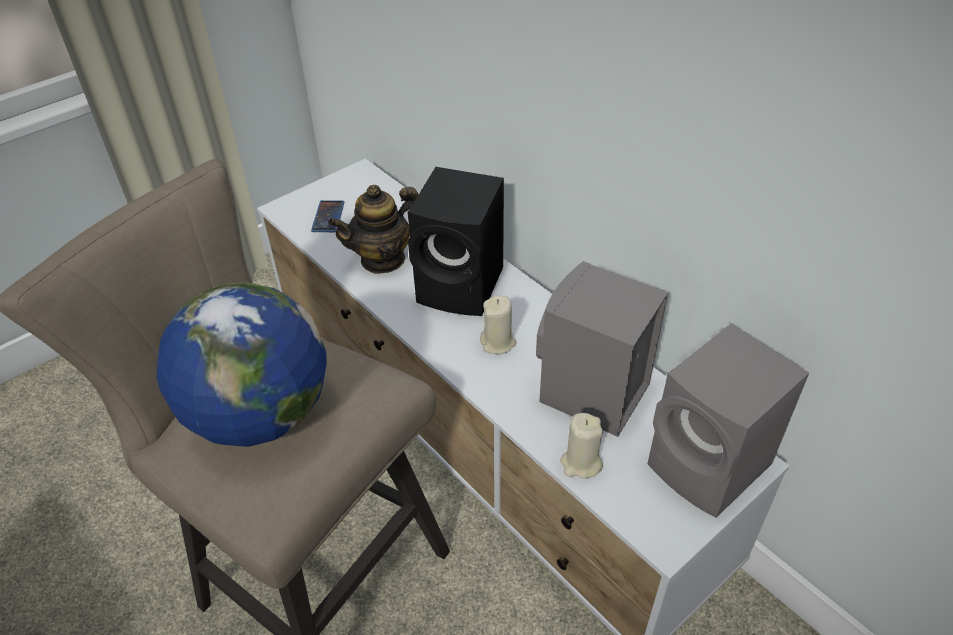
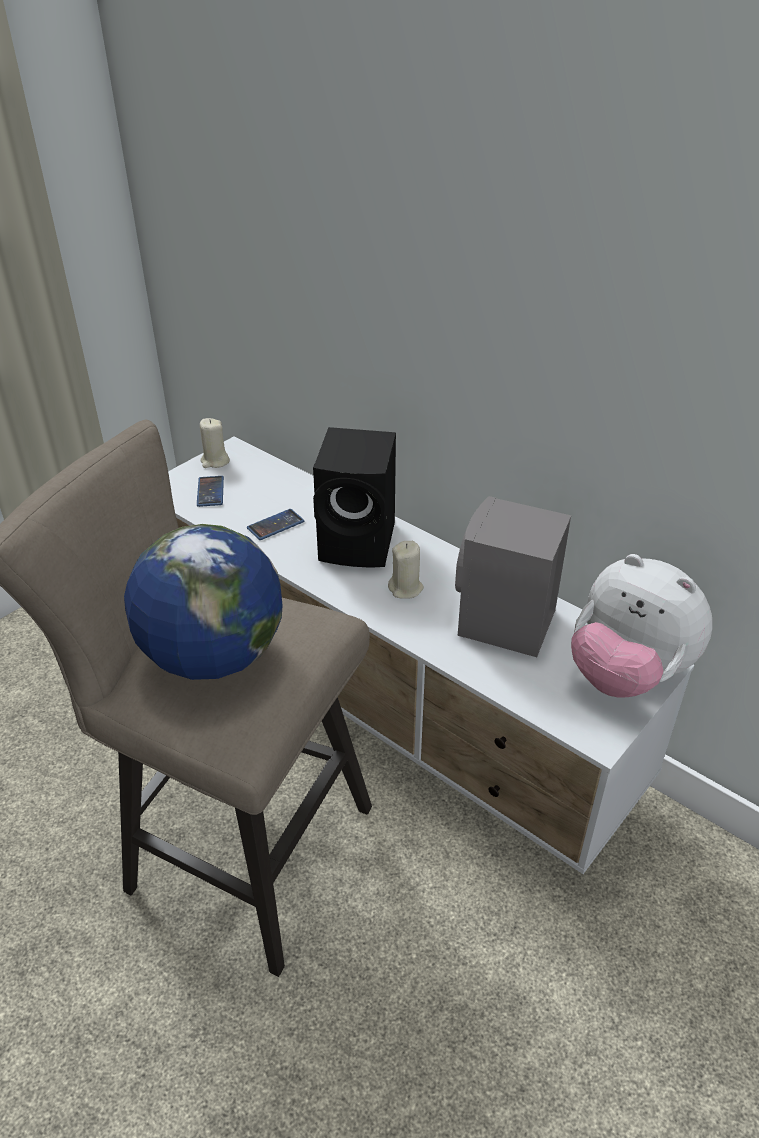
camera: 10 degrees left, 5 degrees down
teapot [328,185,418,274] -> phone [247,509,304,540]
beige candle [560,413,603,479] -> beige candle moved to [200,418,230,468]
grey speaker [647,324,809,518] -> plush toy [571,554,712,697]

